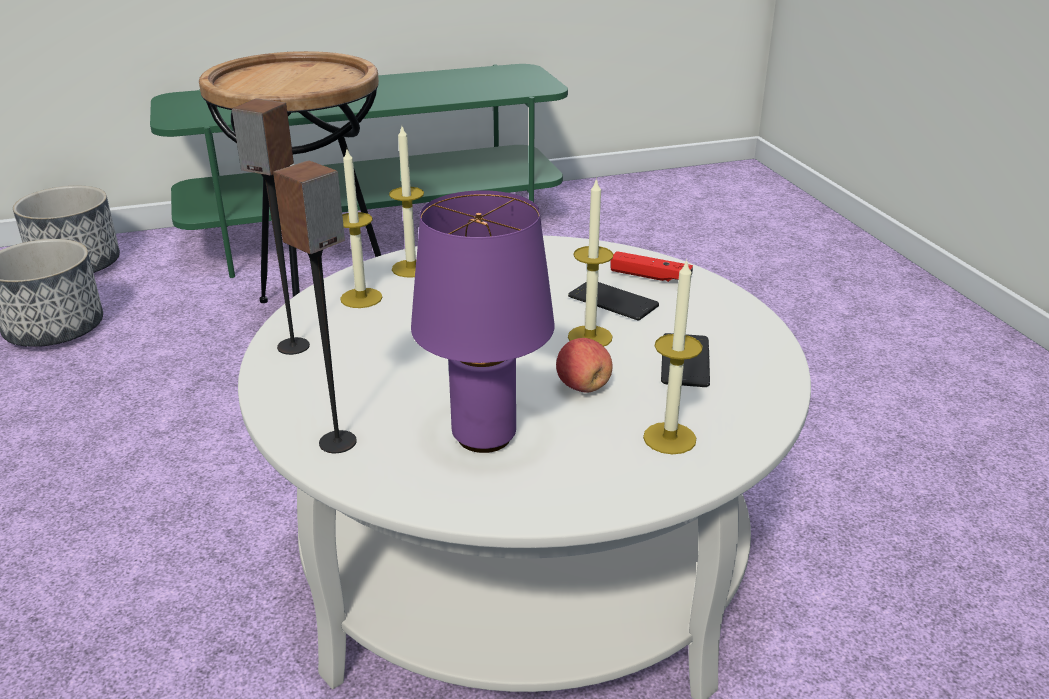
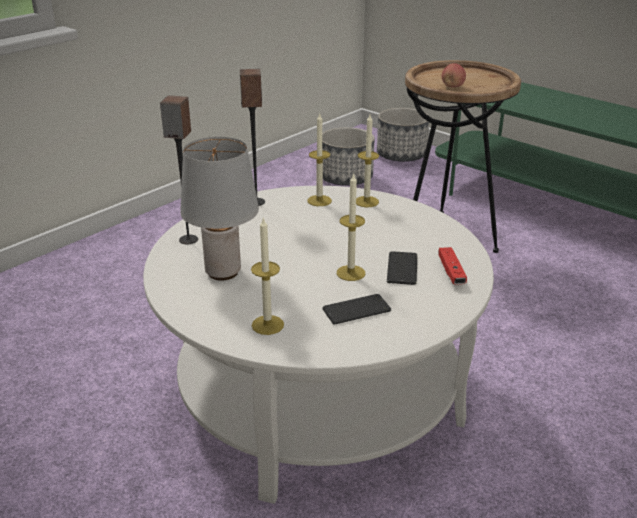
camera: 60 degrees right, 0 degrees up
purple table lamp [411,190,555,453] -> grey table lamp [180,137,259,281]
apple [556,338,612,393] -> apple moved to [442,63,466,87]

